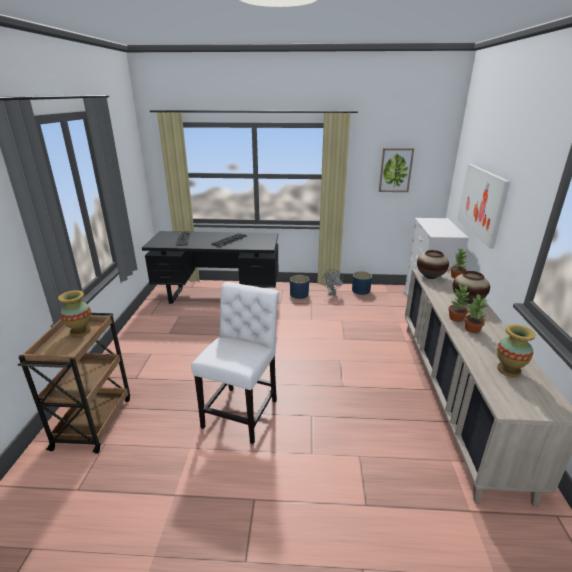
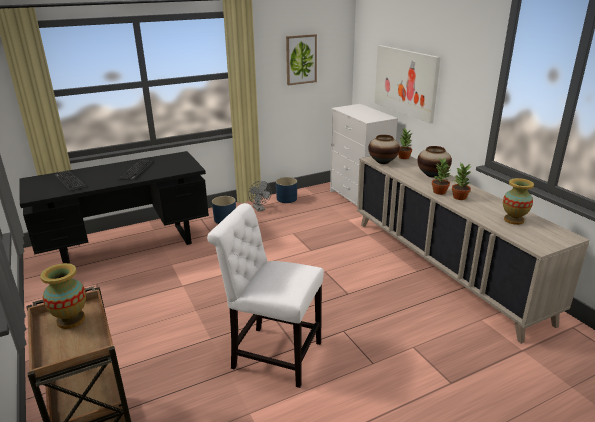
camera: 30 degrees left, 0 degrees up
white chair [191,282,280,444] -> white chair turned 60 degrees counterclockwise [207,203,324,388]

